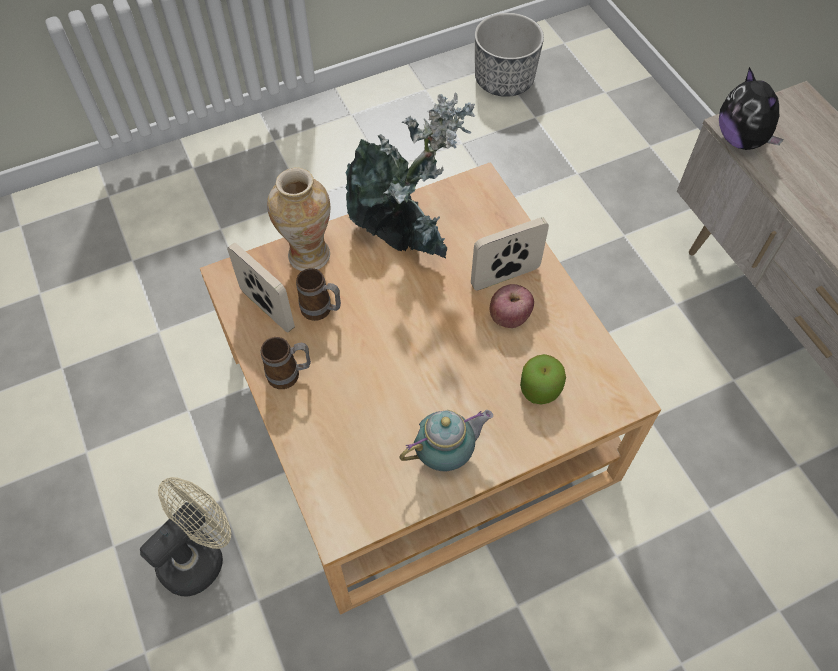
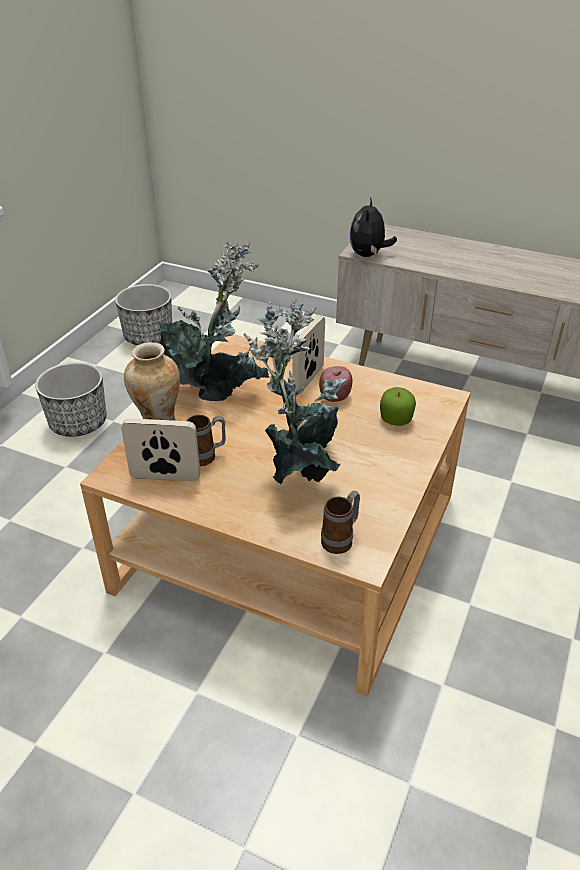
camera: 40 degrees left, 20 degrees down
beige fan [140,477,231,596] -> none
mug [260,337,311,389] -> mug moved to [321,491,360,554]
teapot [400,410,493,471] -> none
plush toy [719,67,784,150] -> plush toy turned 75 degrees clockwise [350,197,397,257]
none -> planter [35,362,107,437]
none -> potted plant [243,299,347,485]

